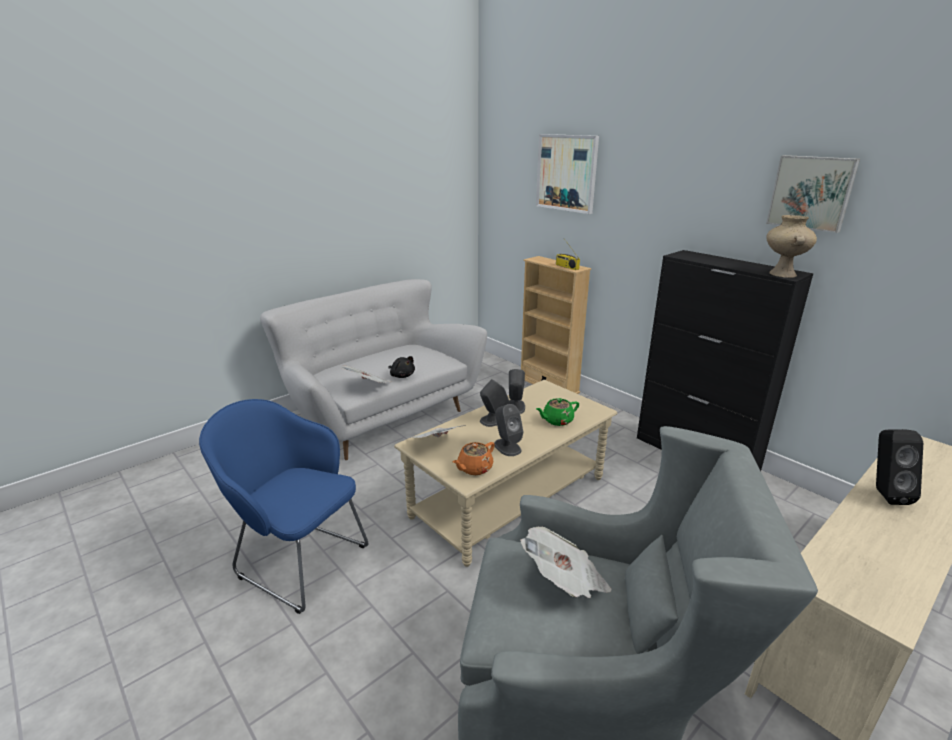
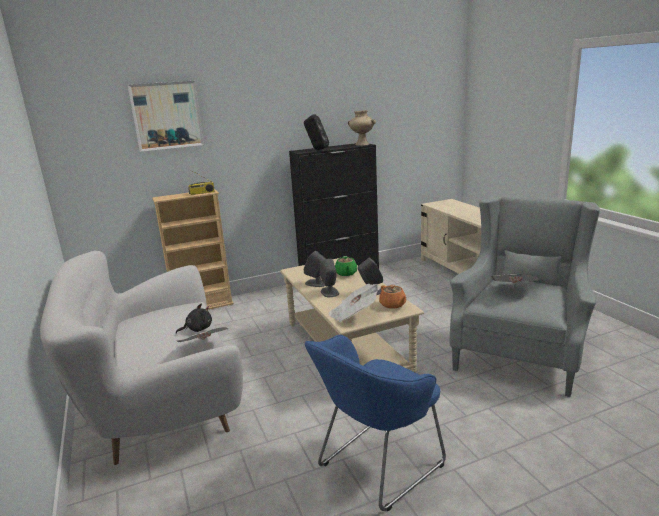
camera: 70 degrees left, 5 degrees down
picture [766,155,860,233] -> none
black speaker [876,429,923,505] -> black speaker moved to [304,114,329,150]

